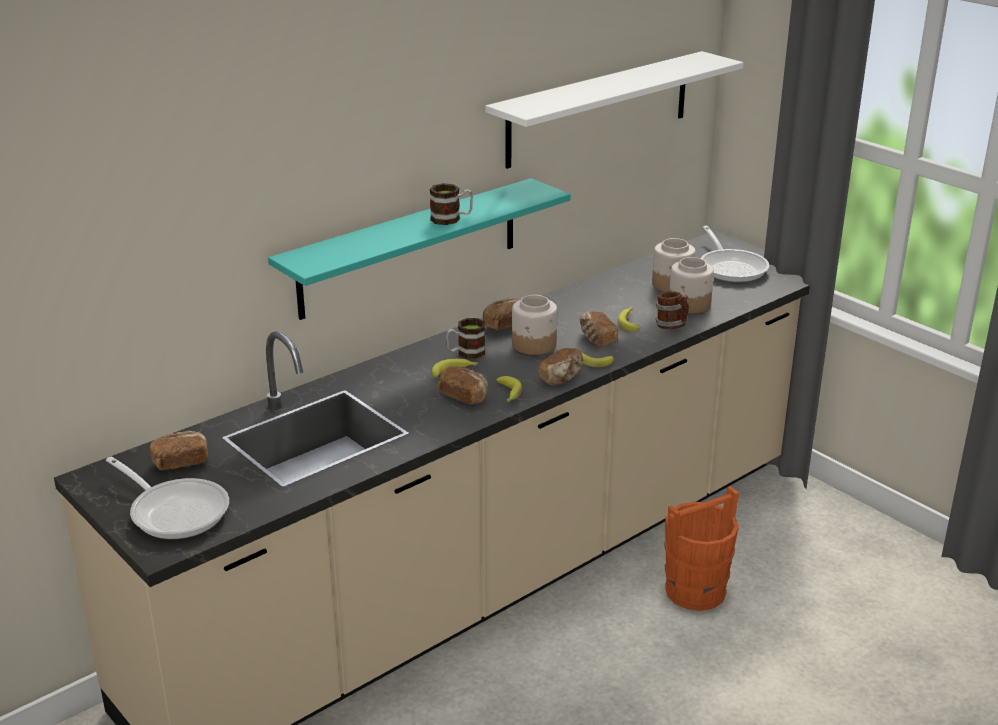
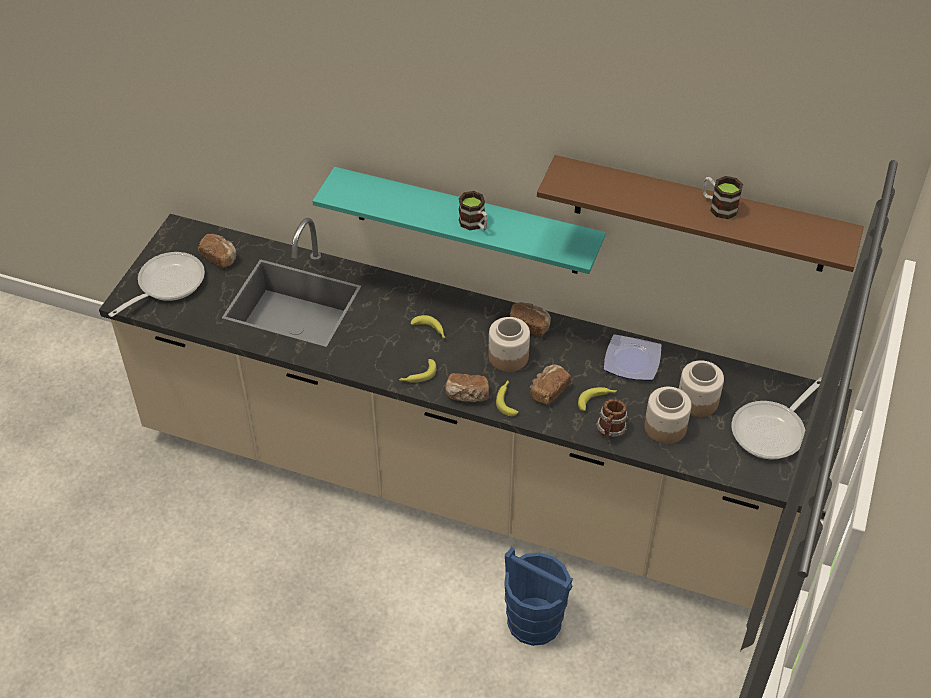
camera: 60 degrees right, 20 degrees up
frying pan [106,457,229,539] -> frying pan turned 150 degrees counterclockwise [108,252,205,317]
bread [438,366,488,404] -> none
mug [446,318,485,359] -> mug moved to [703,176,743,219]
white shelf [485,51,744,169] -> brown shelf [537,155,864,272]
orange bucket [664,486,739,611] -> blue bucket [504,547,573,646]
none -> plate [604,334,661,381]

